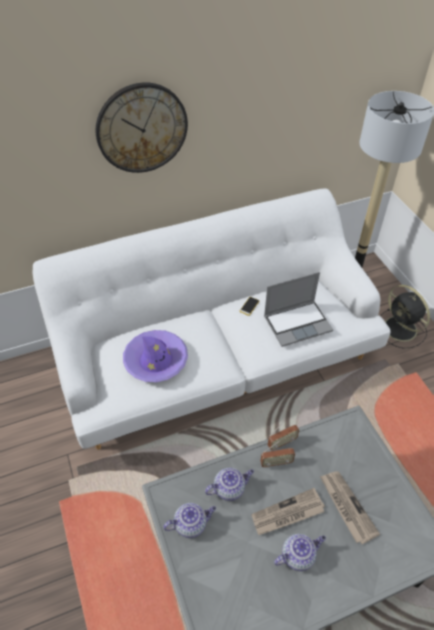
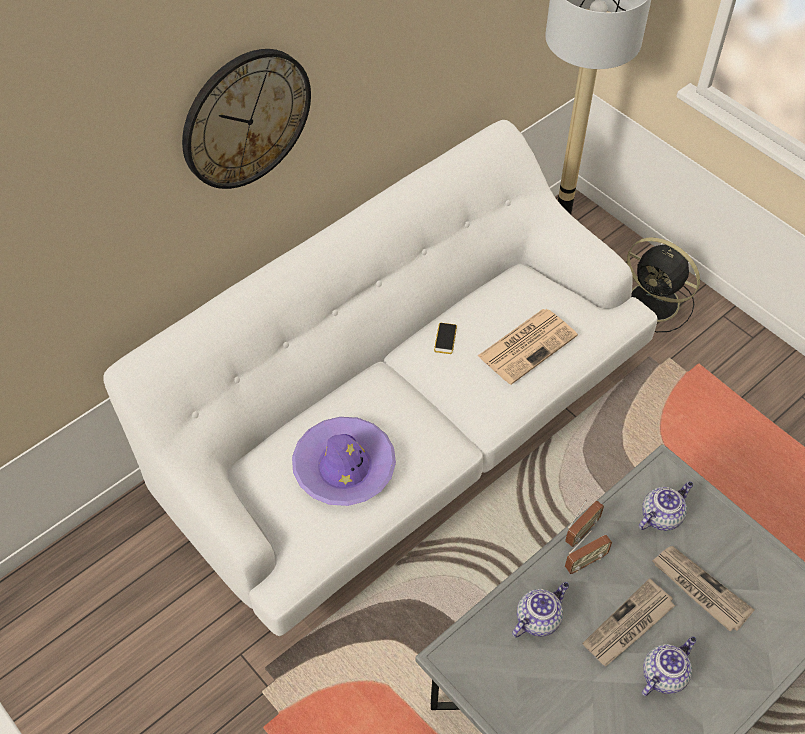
camera: 20 degrees left, 5 degrees up
teapot [163,503,216,538] -> teapot moved to [639,481,693,531]
laptop [264,272,333,347] -> newspaper [478,309,578,385]

